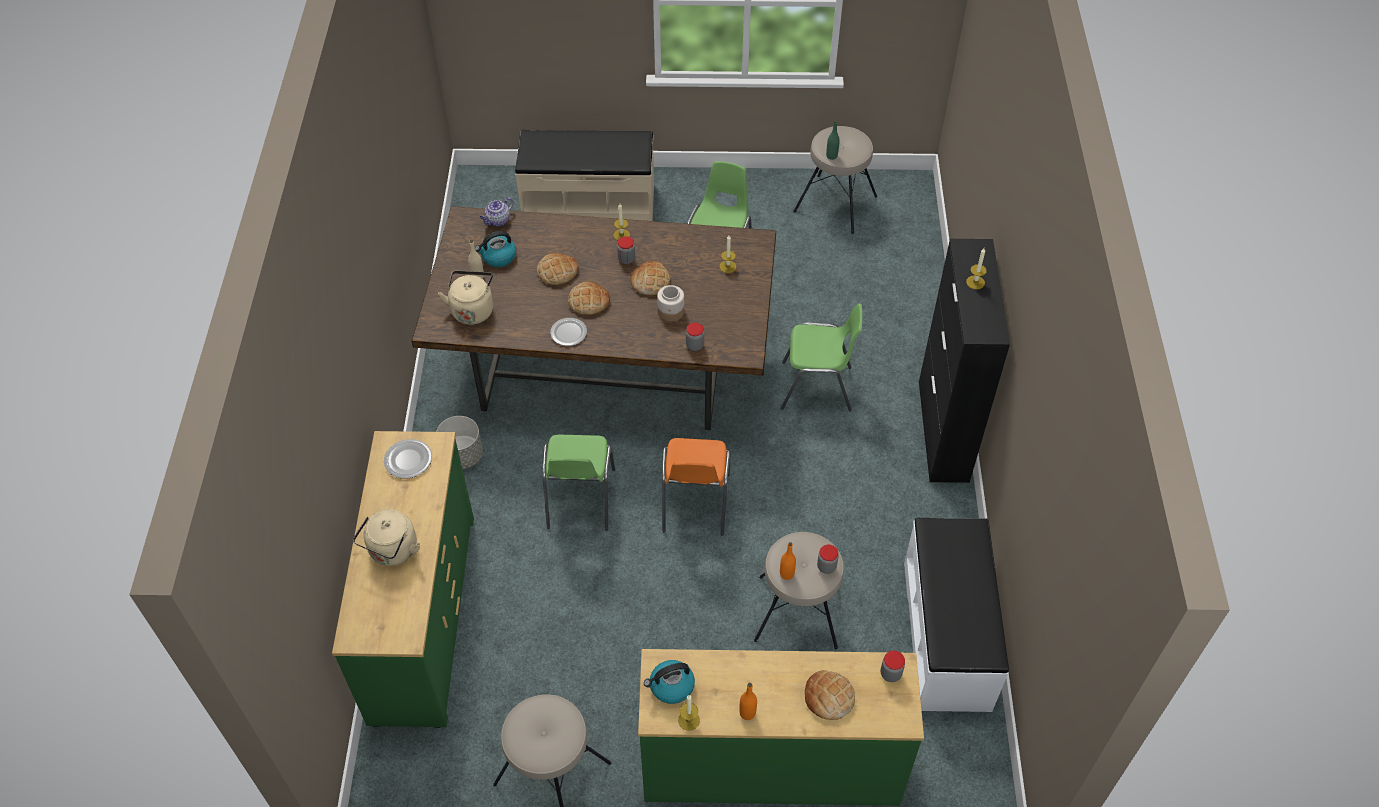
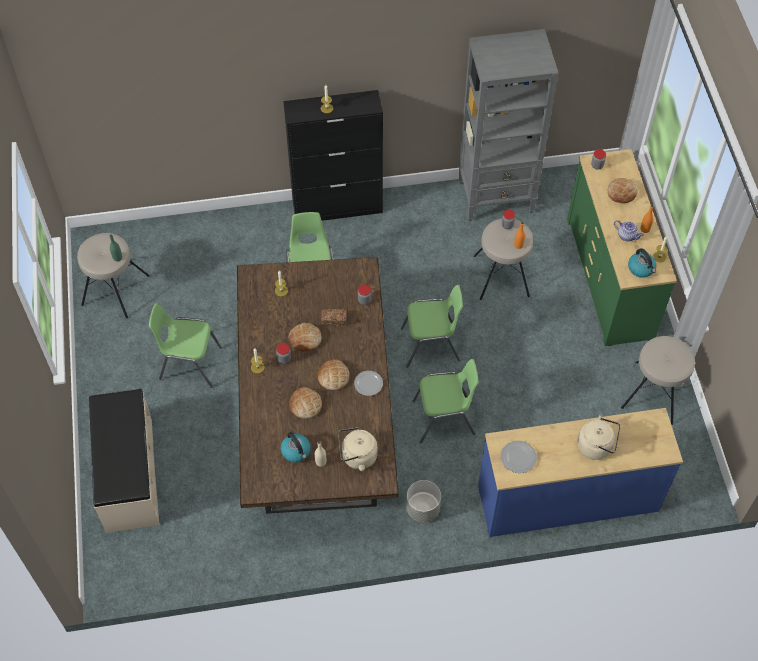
camera: 100 degrees left, 5 degrees up
green dresser [332,431,474,728] -> blue dresser [478,408,683,537]
teapot [480,197,513,226] -> teapot moved to [614,220,644,241]
jar [657,285,684,322] -> bread [321,309,347,326]
orange chair [662,438,730,536] -> green chair [401,285,463,368]
white bench [904,518,1009,712] -> grey bookcase [459,29,559,221]

